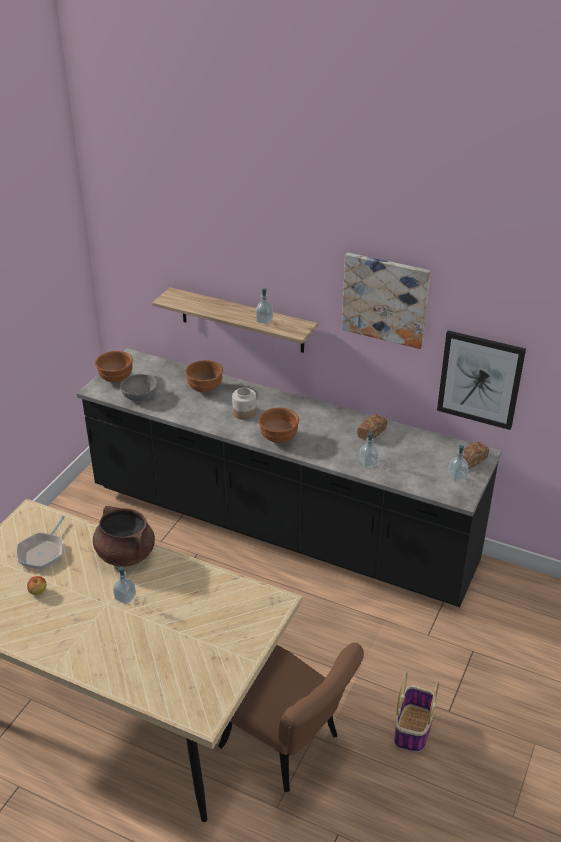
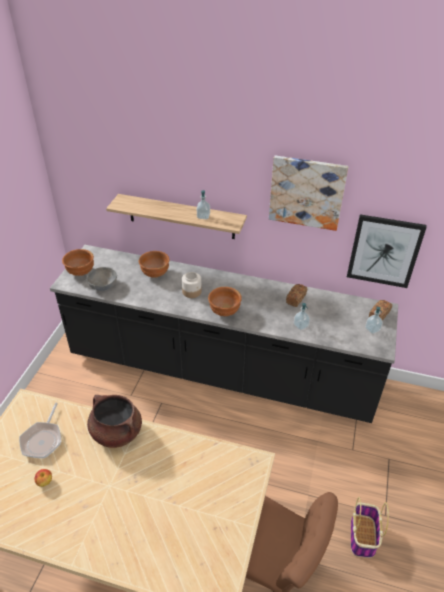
camera: 10 degrees left, 5 degrees up
soap dispenser [113,567,136,604] -> none

